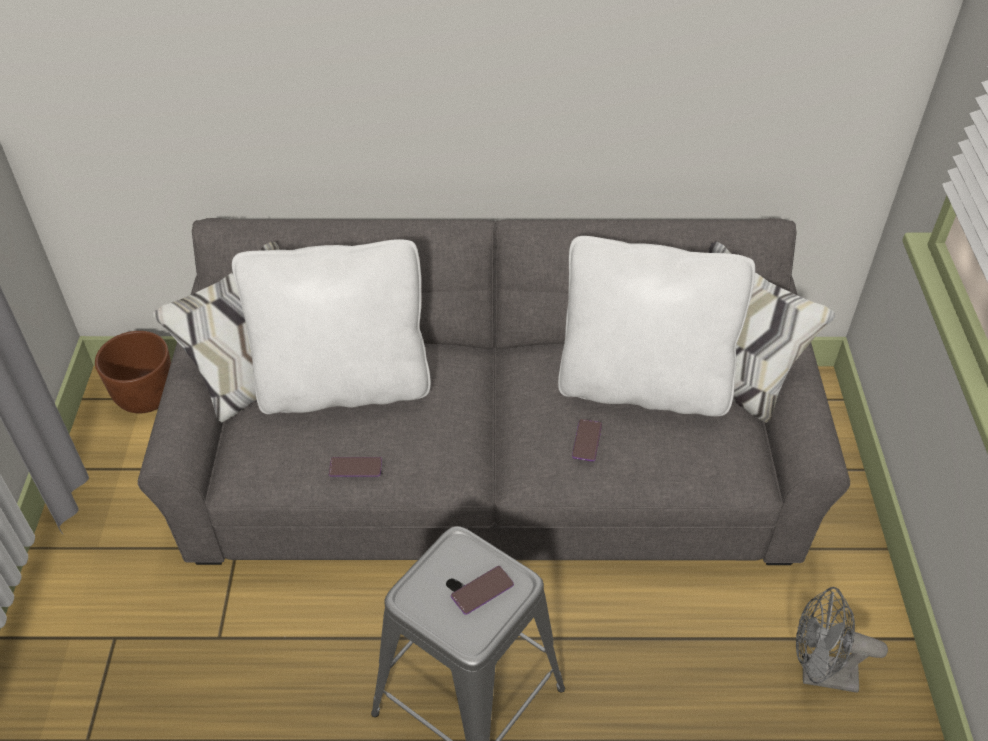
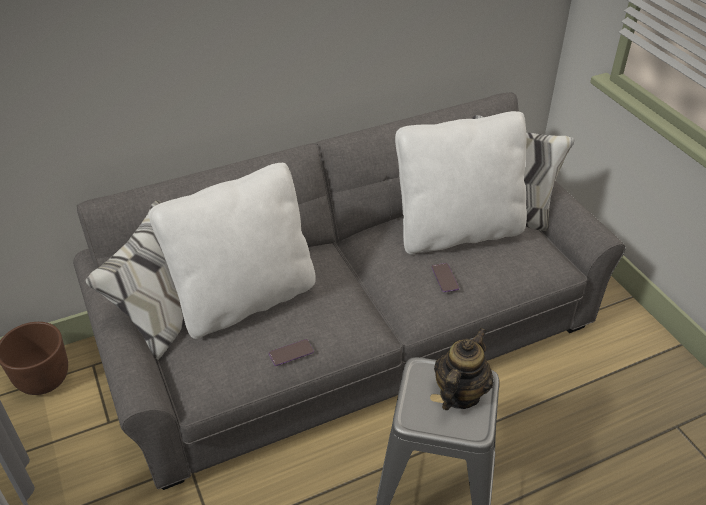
camera: 25 degrees left, 5 degrees down
phone [451,566,514,615] -> teapot [434,328,493,410]
grey fan [796,587,888,693] -> none

